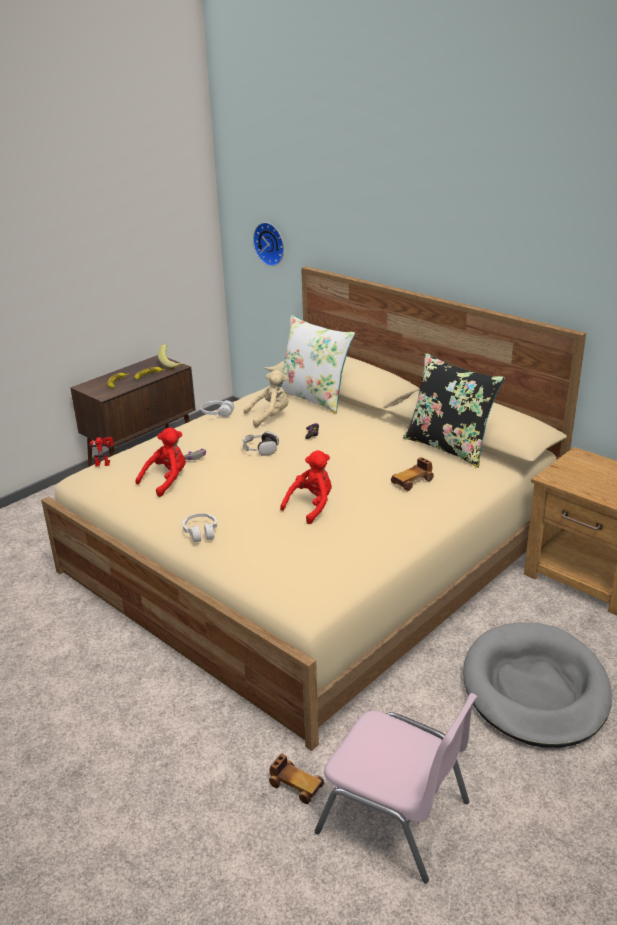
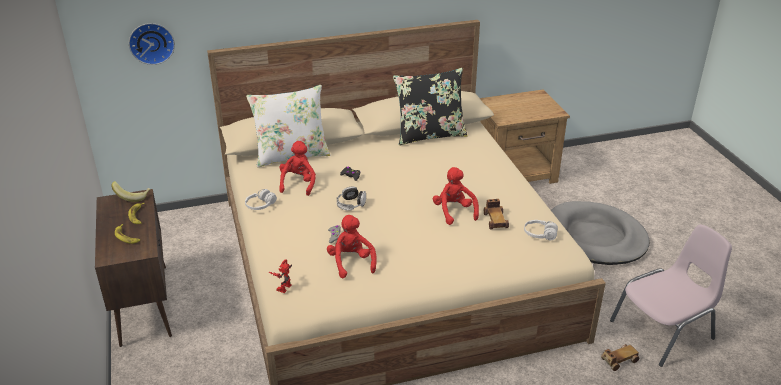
camera: 60 degrees left, 5 degrees up
white headphones [183,513,217,542] -> white headphones moved to [524,220,558,240]
beige plush toy [244,370,289,427] -> red plush toy [279,141,316,196]
toy car [391,457,434,491] -> toy car moved to [484,199,509,230]

